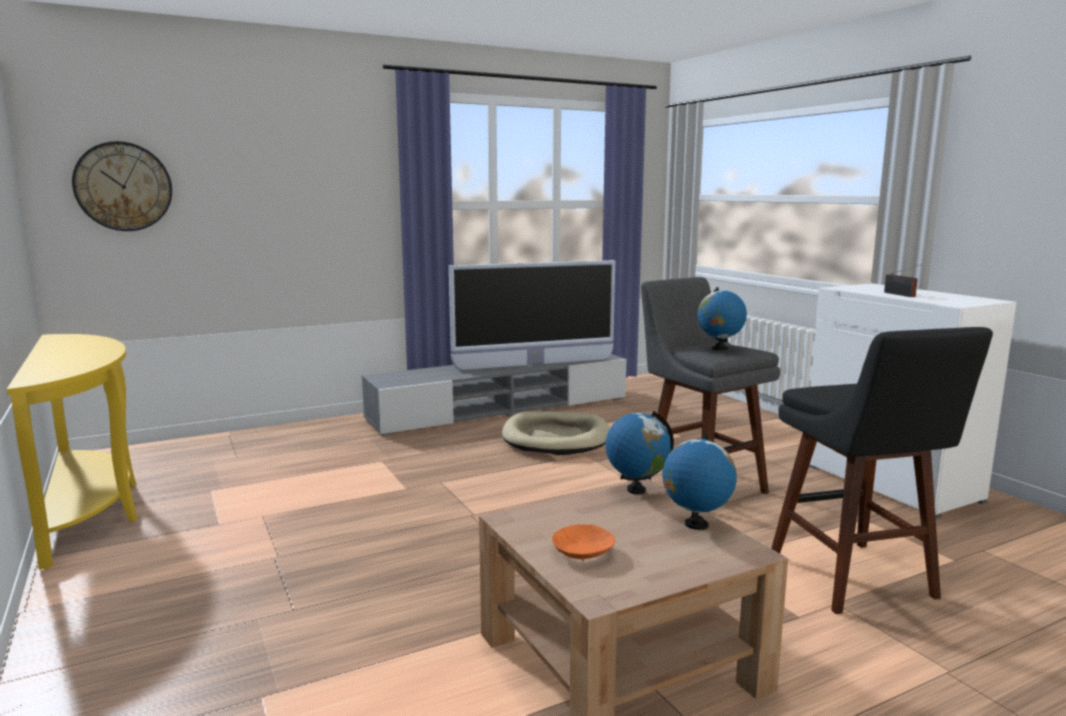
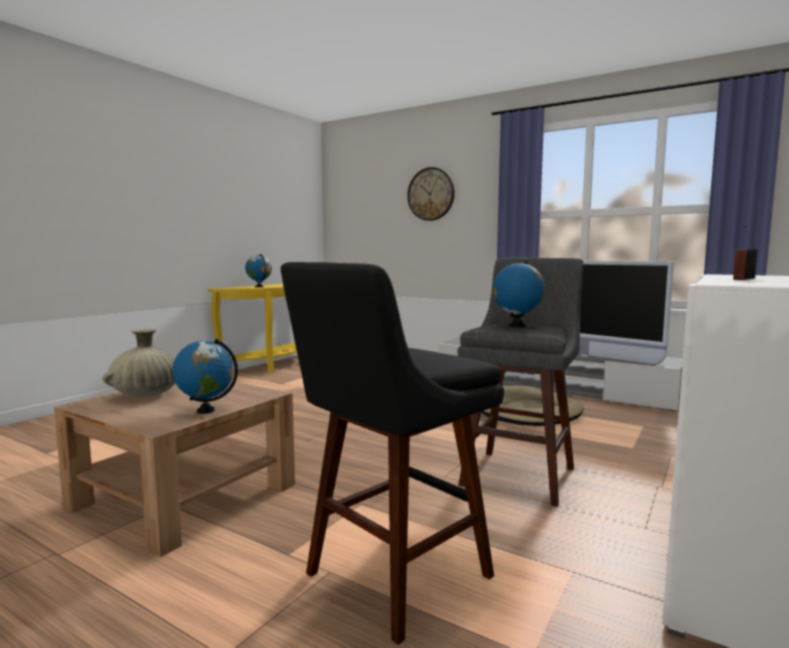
camera: 60 degrees right, 5 degrees down
wall clock [72,141,172,231] -> wall clock moved to [407,167,455,221]
orange bowl [552,524,615,561] -> beige vase [103,328,176,398]
globe [605,411,674,495] -> globe moved to [245,254,272,287]

